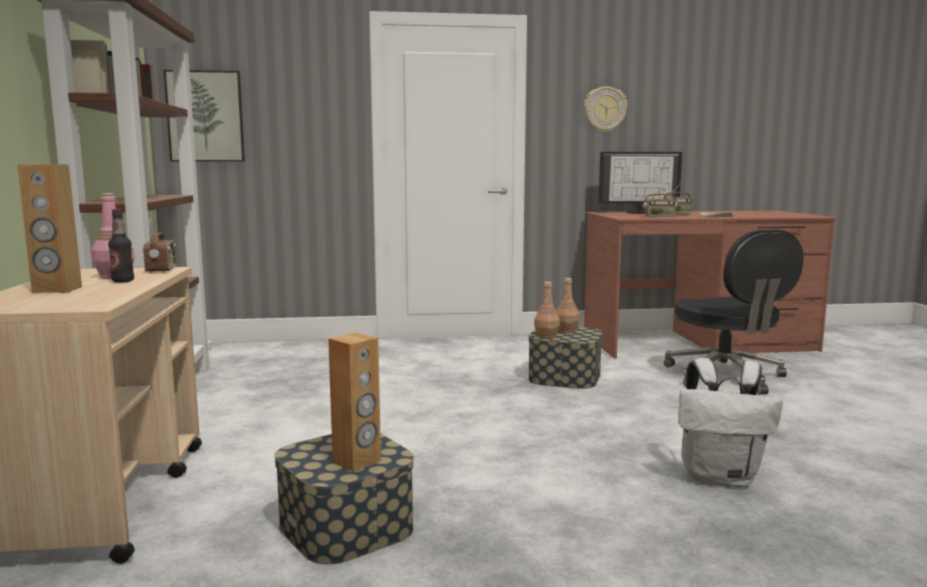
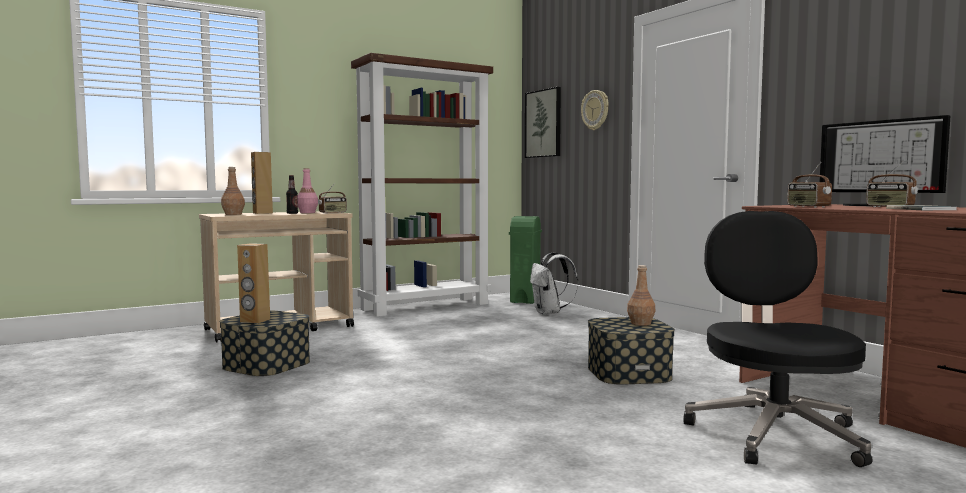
camera: 65 degrees right, 5 degrees down
brown bottle [534,282,560,339] -> brown bottle moved to [221,167,245,215]
wall clock [584,86,628,133] -> wall clock moved to [581,90,609,130]
black office chair [664,229,804,395] -> black office chair turned 135 degrees clockwise [683,211,873,467]
white backpack [678,358,783,487] -> white backpack moved to [530,252,578,315]
none -> green trash can [509,216,542,304]

